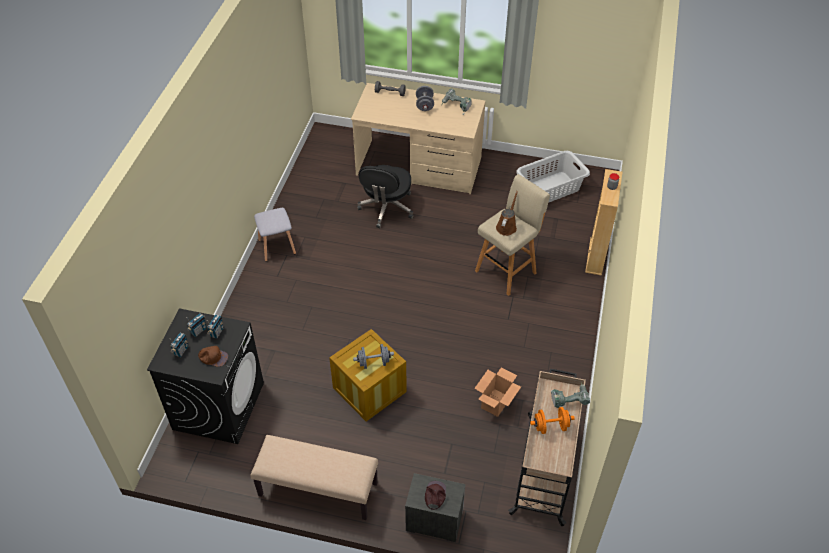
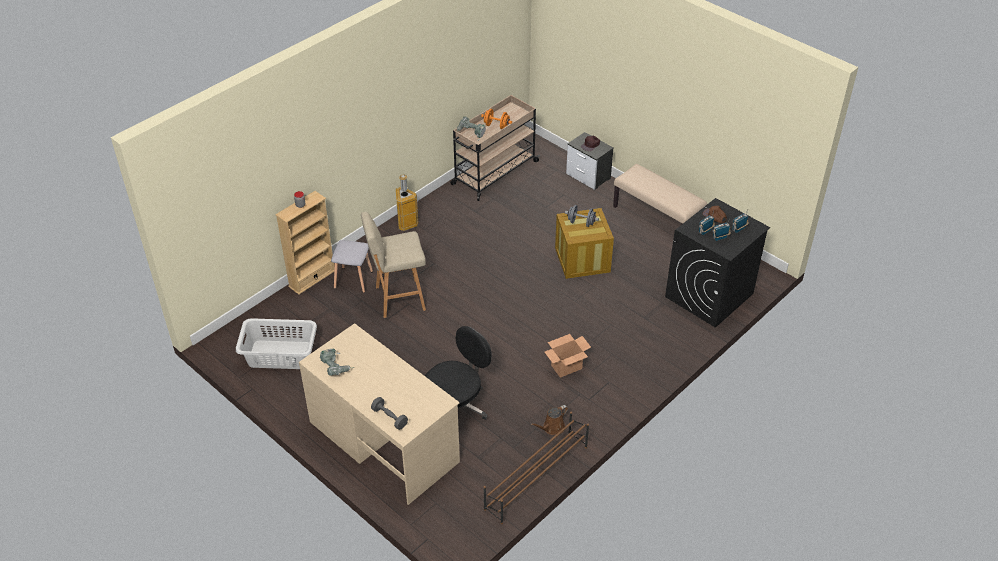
camera: 150 degrees left, 5 degrees down
grey stool [254,208,296,262] -> grey stool moved to [331,240,373,293]
grey dumbbell [416,86,434,111] -> none
cardboard box [474,367,521,417] -> cardboard box moved to [545,334,591,378]
brown watering can [496,191,518,236] -> brown watering can moved to [530,405,568,435]
none -> trash can [396,174,418,231]
none -> brown shoe rack [484,412,589,524]

